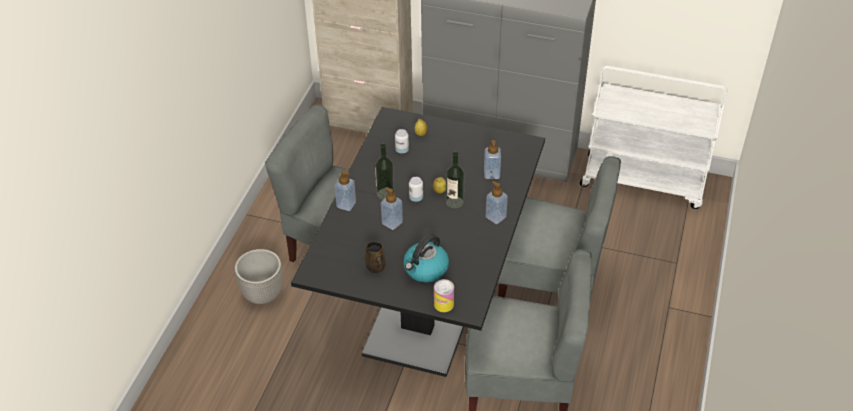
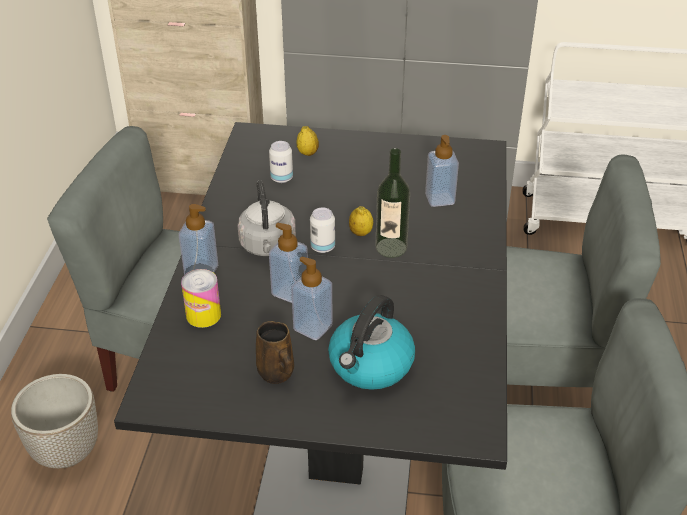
camera: 10 degrees left, 5 degrees down
bottle [375,143,395,200] -> grey kettle [238,180,296,256]
can [434,279,454,312] -> can moved to [181,269,221,328]
soap dispenser [485,181,508,224] -> soap dispenser moved to [291,257,333,340]

